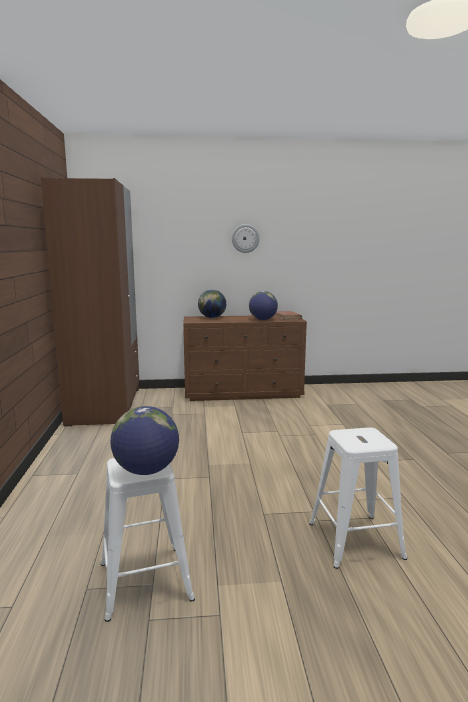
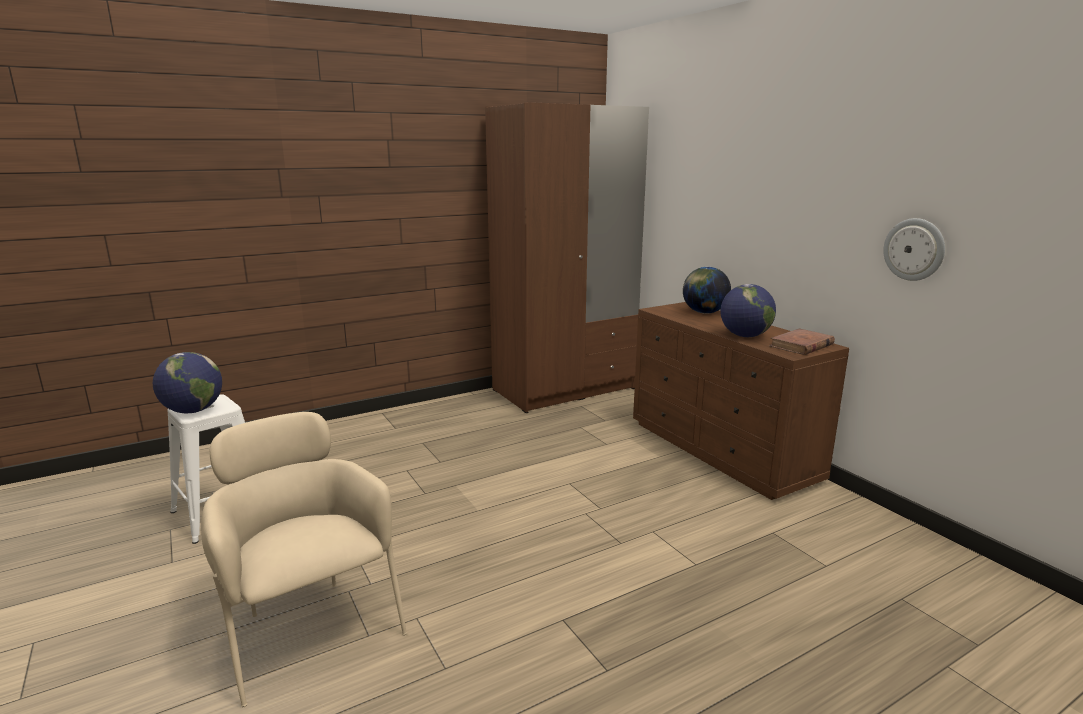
camera: 65 degrees right, 5 degrees up
wall clock [232,224,260,253] -> wall clock moved to [883,218,945,281]
white stool [309,428,407,569] -> beige armchair [201,412,407,707]

